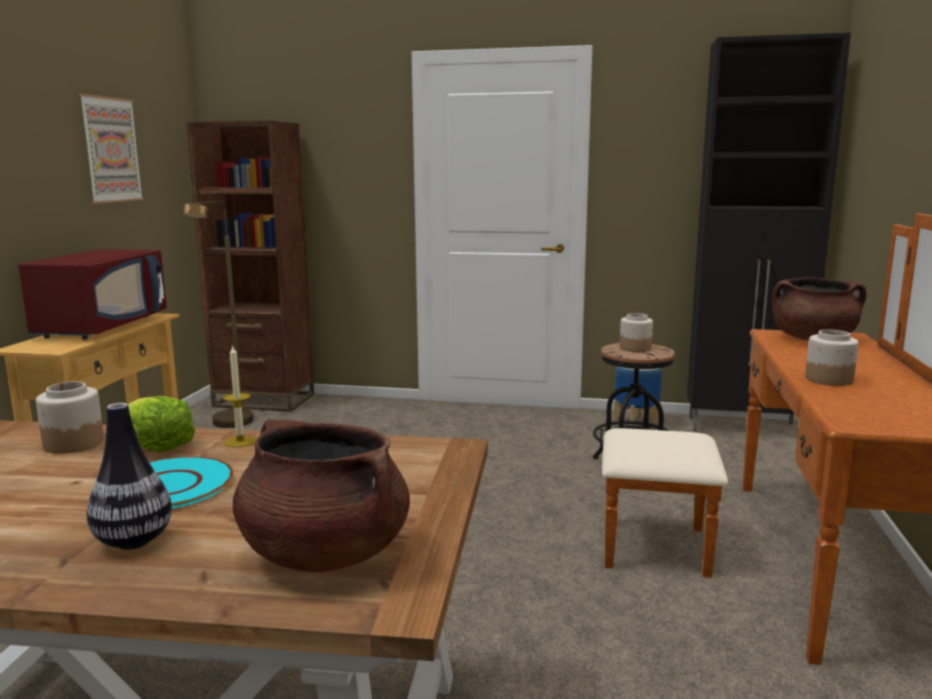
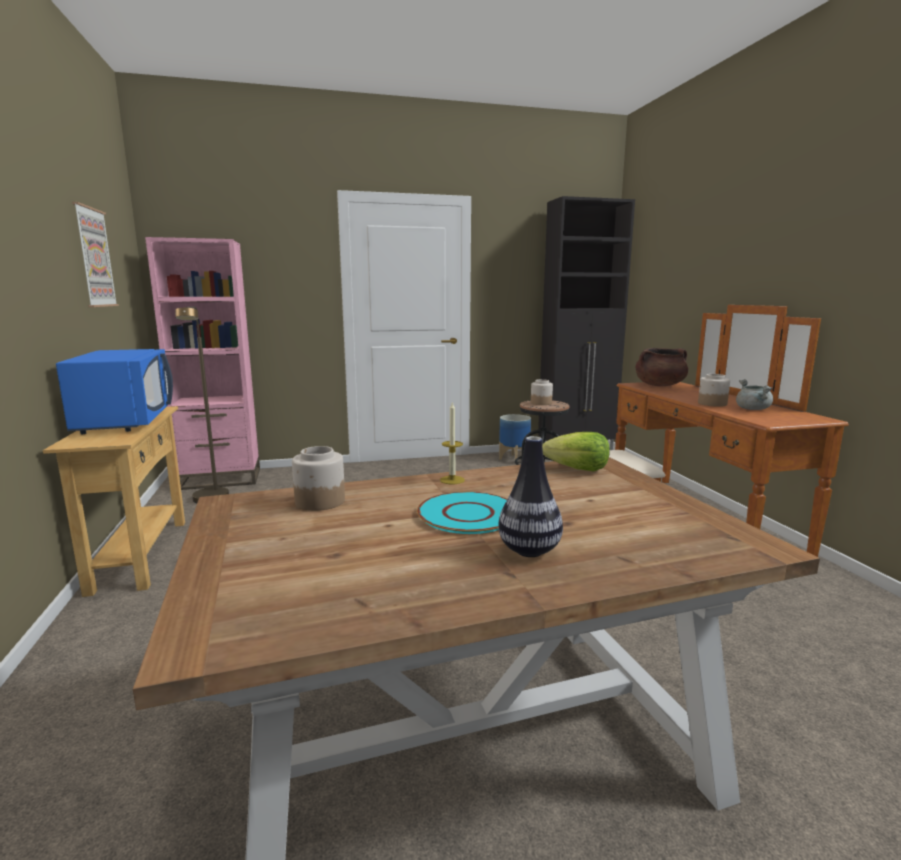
camera: 25 degrees left, 0 degrees up
red microwave [18,249,167,339] -> blue microwave [56,349,173,434]
lettuce [128,396,195,452] -> lettuce moved to [542,432,610,471]
brown bookcase [187,121,314,412] -> pink bookcase [145,237,260,490]
brown cooking pot [233,419,410,572] -> none
none -> grey cooking pot [736,379,773,410]

